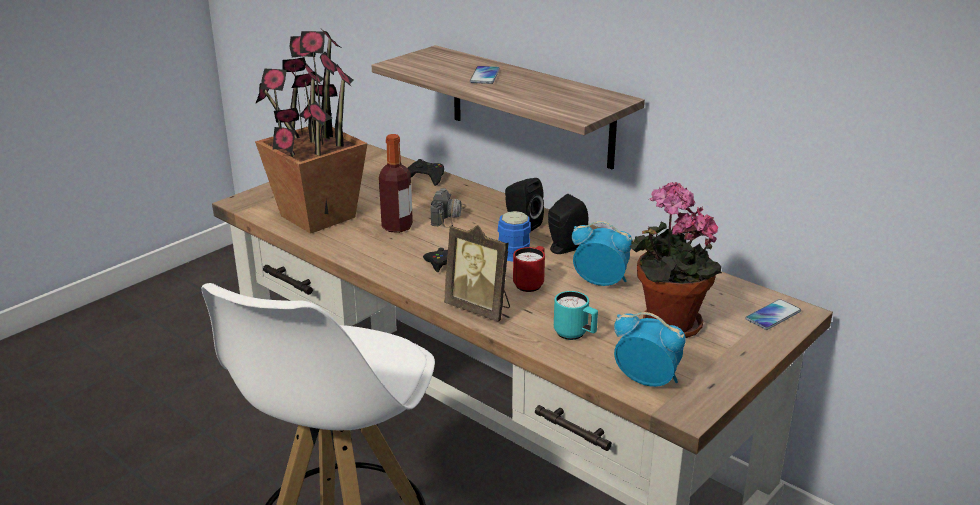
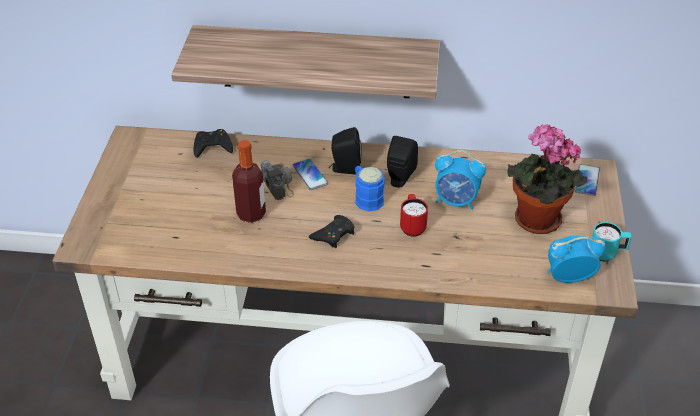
camera: 35 degrees left, 15 degrees up
potted plant [255,30,368,234] -> none
picture frame [444,225,510,322] -> none
phone [470,66,500,84] -> phone moved to [292,159,328,190]
turquoise mug [554,291,598,340] -> turquoise mug moved to [592,222,632,261]
alarm clock [572,221,633,286] -> alarm clock turned 150 degrees counterclockwise [435,150,486,210]

